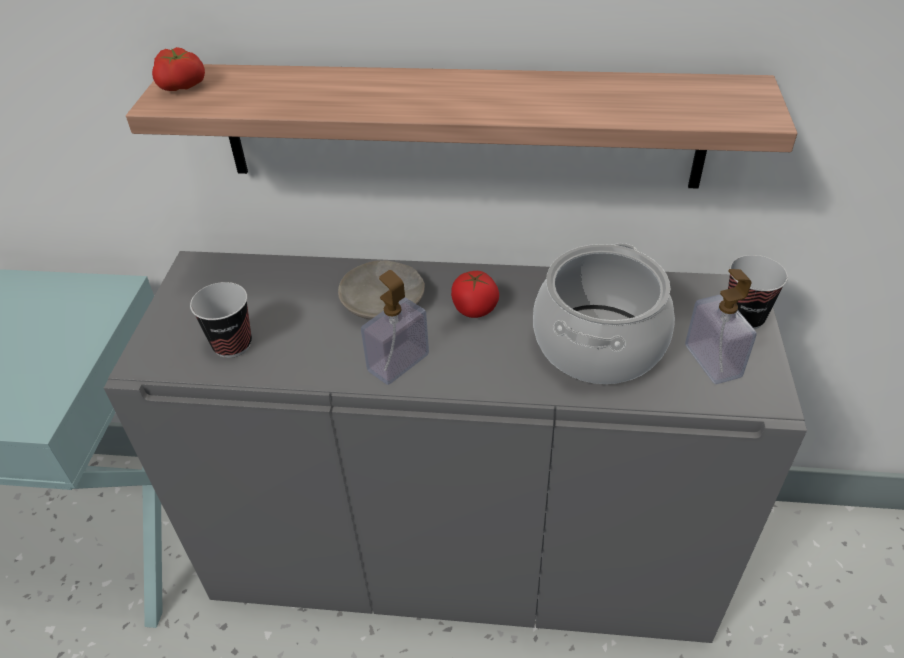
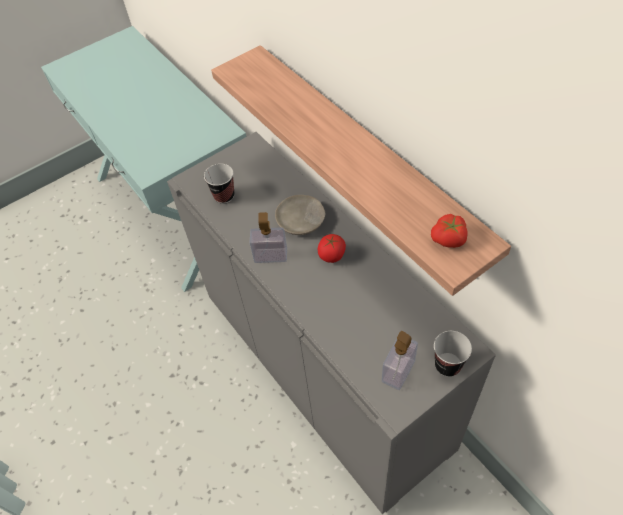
camera: 50 degrees right, 10 degrees up
tomato [152,47,205,91] -> tomato moved to [431,214,467,248]
cooking pot [533,243,675,384] -> none

